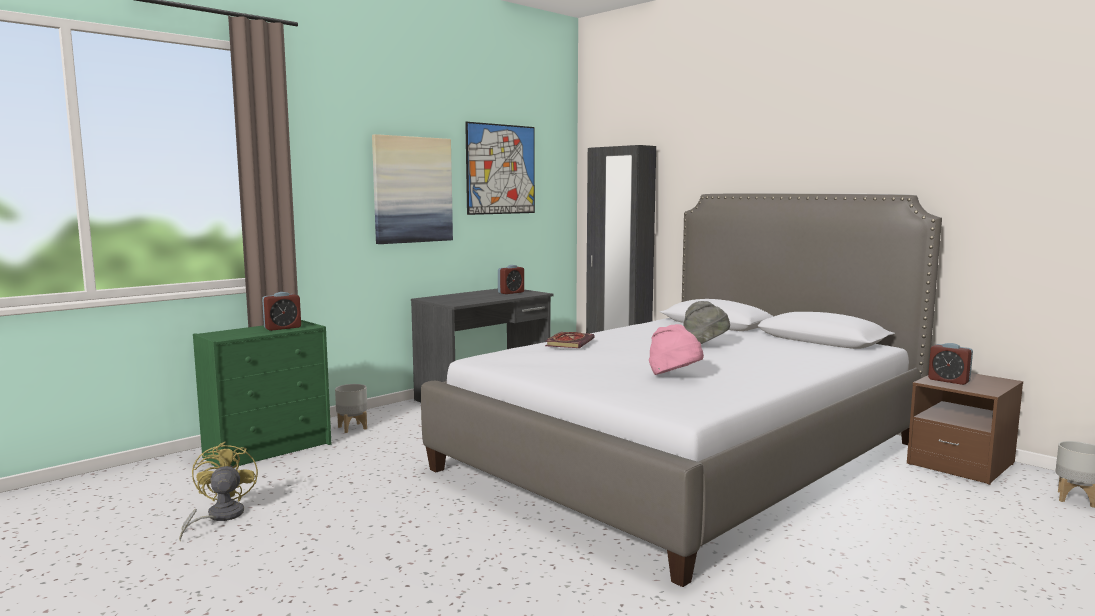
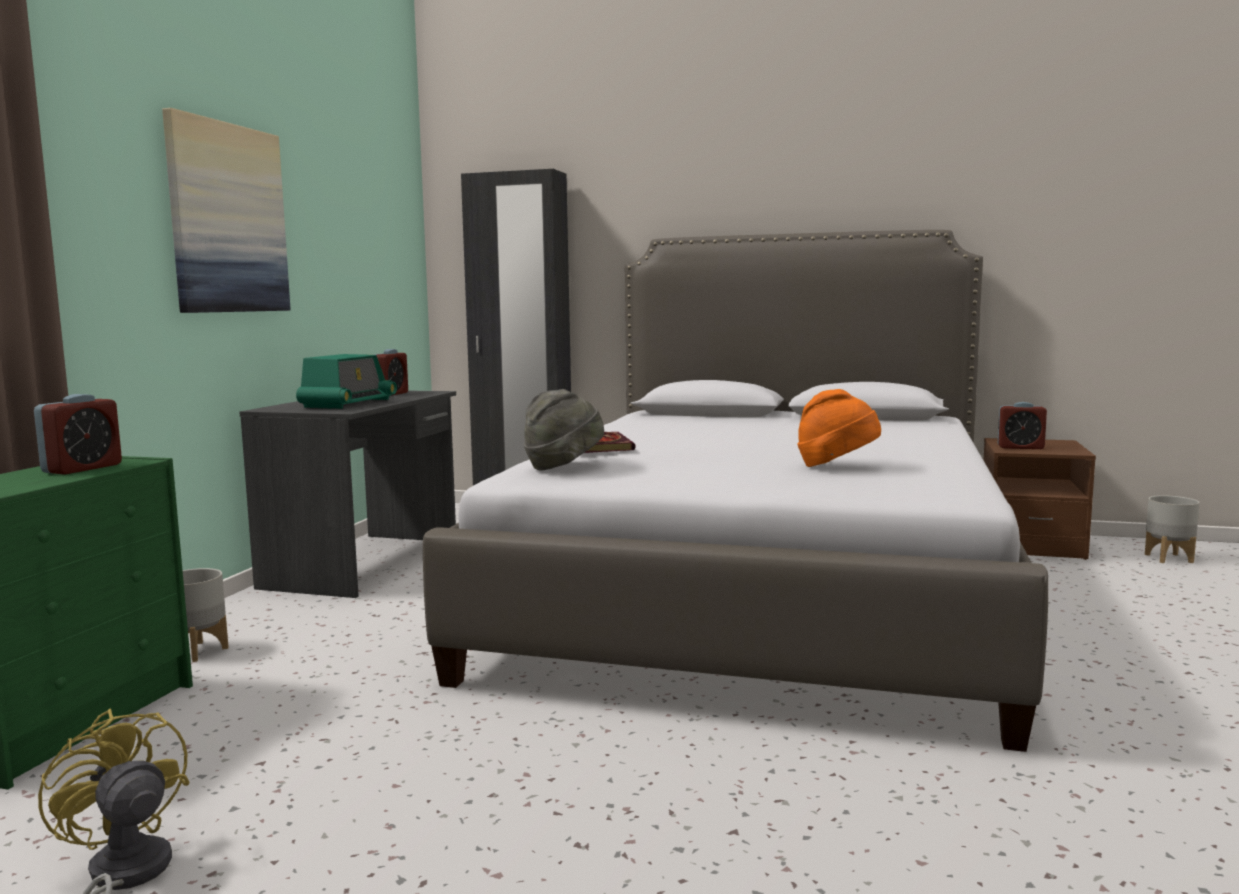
camera: 30 degrees left, 0 degrees up
picture [465,122,535,215] -> none
pink hat [649,324,704,375] -> orange hat [797,389,881,467]
grey hat [683,301,730,344] -> grey hat moved to [524,389,604,471]
none -> radio [296,354,397,409]

